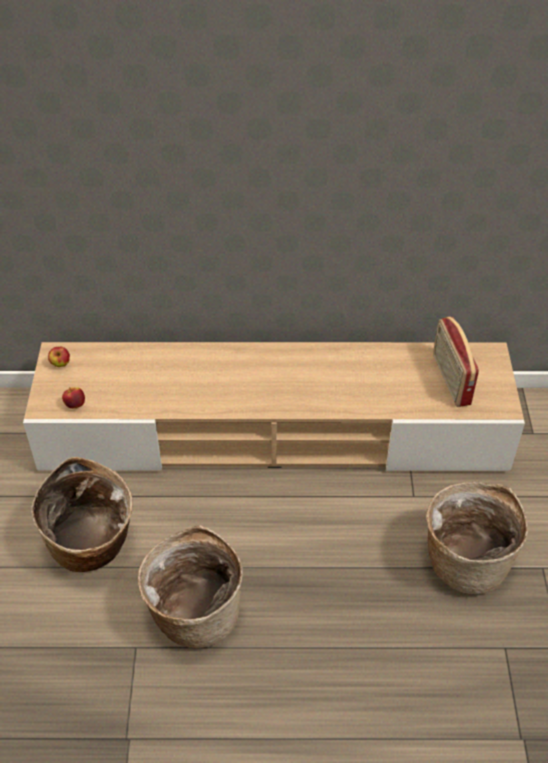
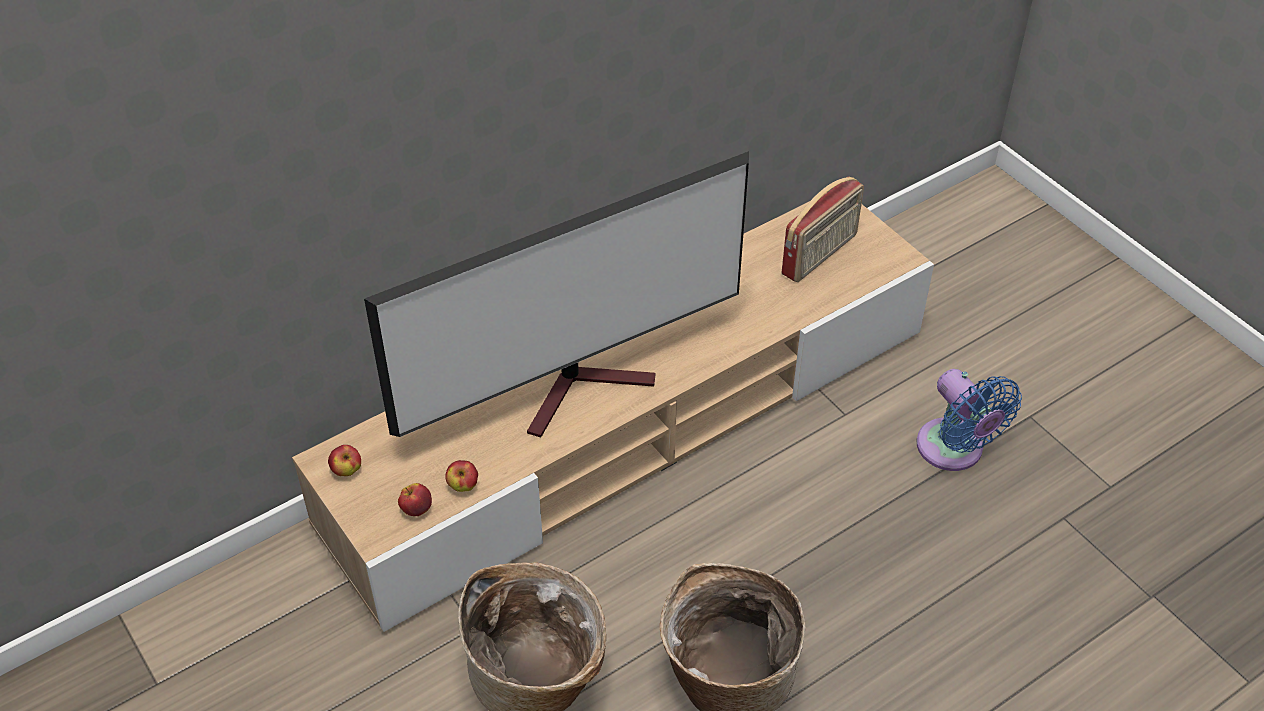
camera: 35 degrees left, 0 degrees up
basket [426,482,528,594] -> blue fan [917,369,1022,471]
radio [433,317,479,407] -> radio turned 90 degrees counterclockwise [782,176,864,282]
none -> television [364,151,749,438]
none -> apple [445,460,478,492]

